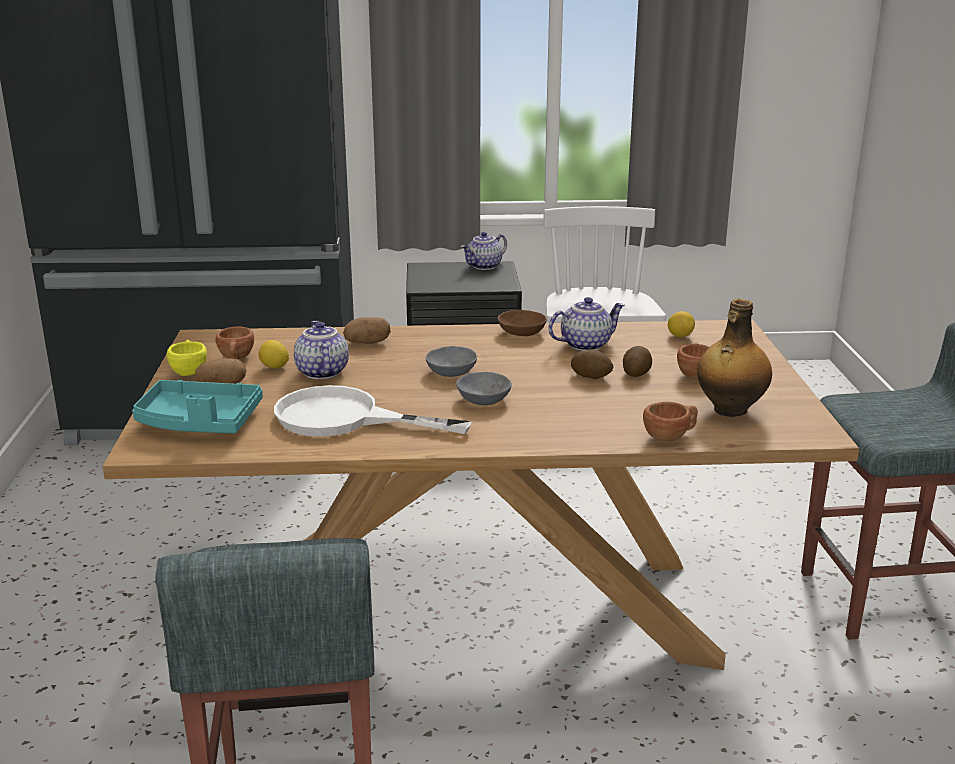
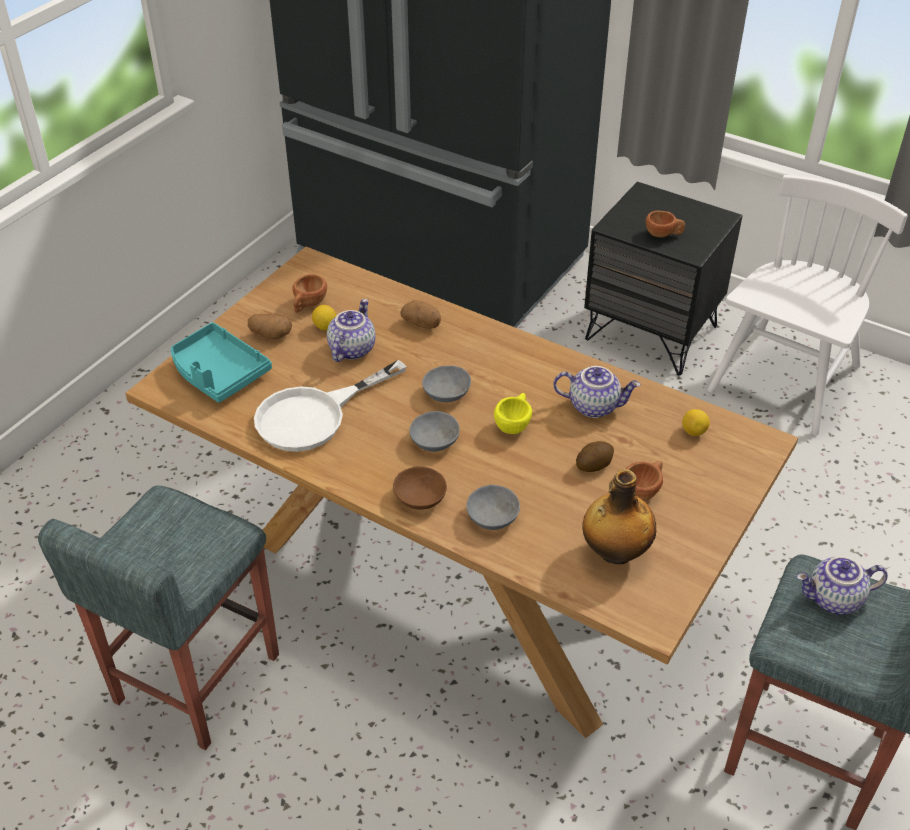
camera: 35 degrees right, 20 degrees up
yellow cup [167,340,207,376] -> yellow cup moved to [494,393,532,434]
white frying pan [274,385,472,437] -> white frying pan turned 90 degrees counterclockwise [254,360,407,452]
teapot [461,232,507,270] -> teapot moved to [797,556,888,614]
brown bowl [497,310,547,336] -> brown bowl moved to [393,466,447,510]
potato [571,350,613,379] -> none
brown cup [643,401,698,441] -> brown cup moved to [646,211,685,237]
none -> grey bowl [466,485,520,530]

